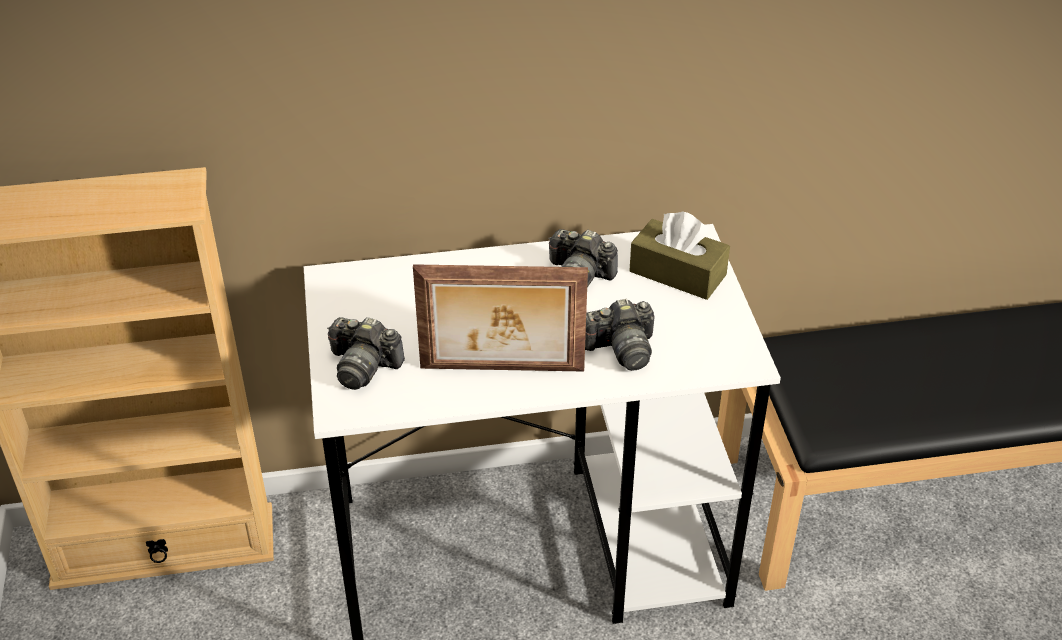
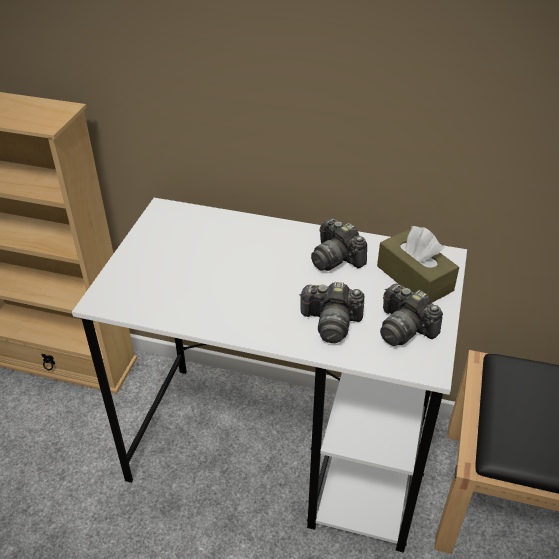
camera: 25 degrees right, 0 degrees up
camera [327,317,405,390] -> camera moved to [380,283,443,346]
picture frame [413,264,588,372] -> none

